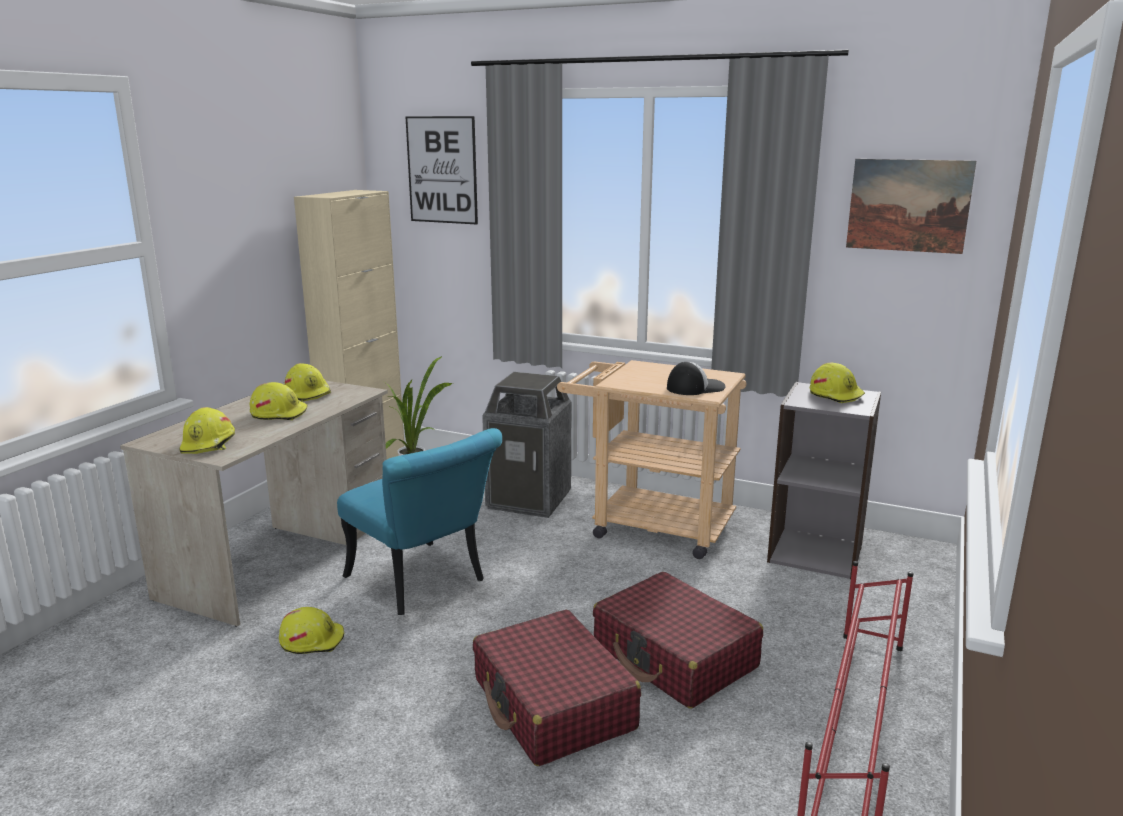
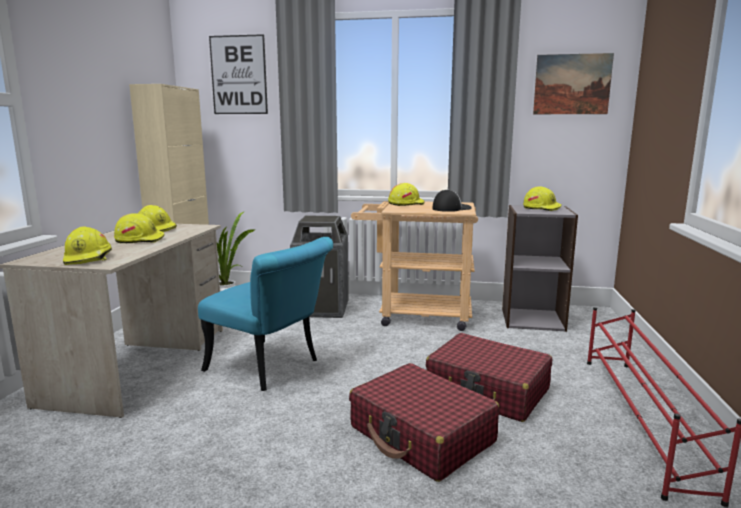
camera: 15 degrees left, 5 degrees down
yellow hard hat [279,607,344,654] -> yellow hard hat moved to [388,183,424,206]

